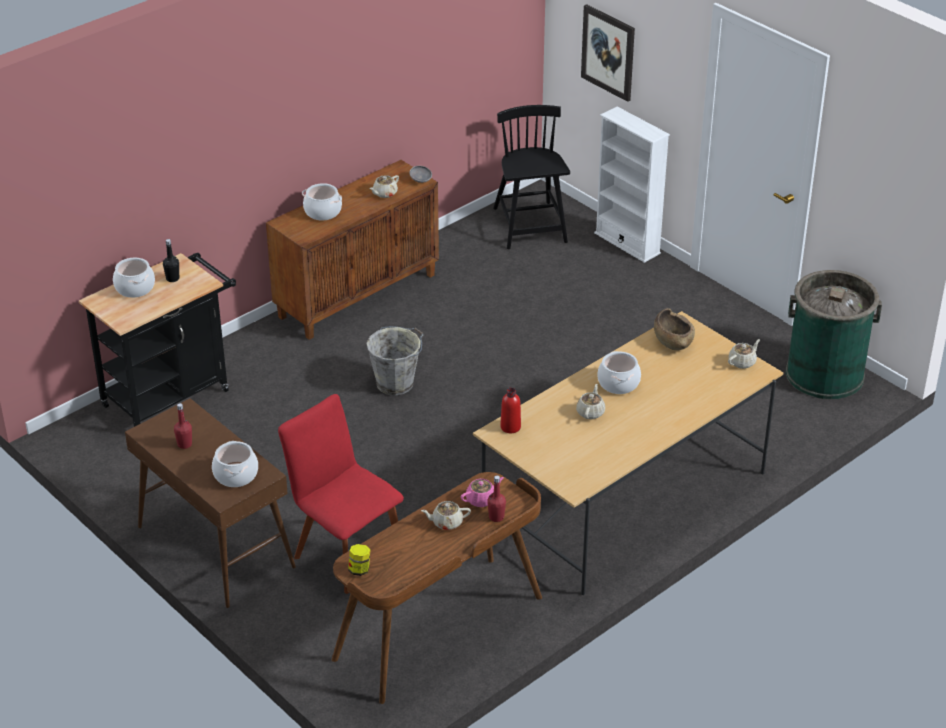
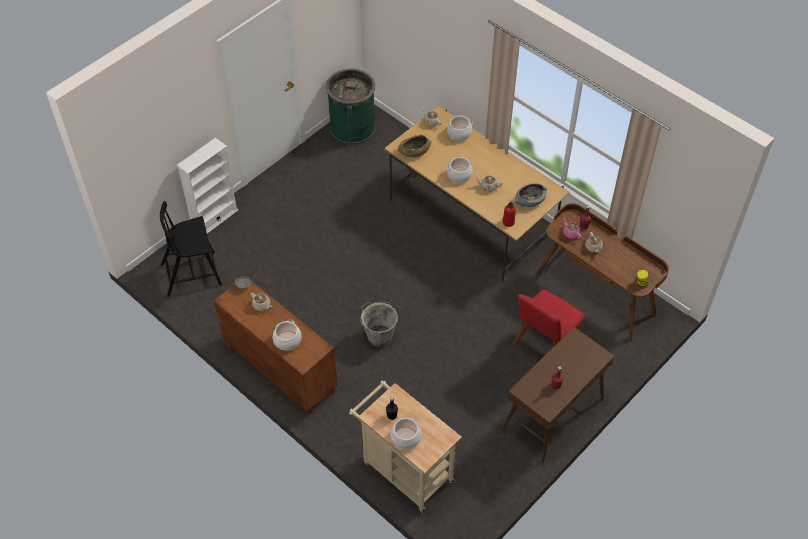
camera: 95 degrees left, 15 degrees up
black cart [79,253,236,427] -> beige cart [349,381,462,512]
cooking pot [212,441,258,487] -> cooking pot moved to [447,116,473,141]
picture [581,4,635,102] -> none
none -> grey bowl [515,183,547,207]

